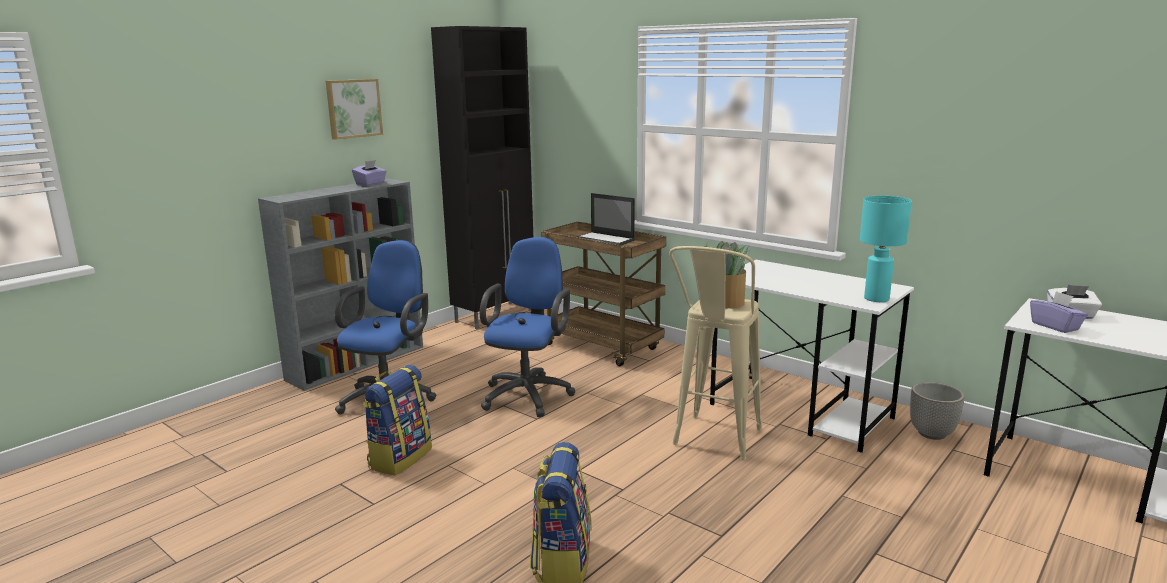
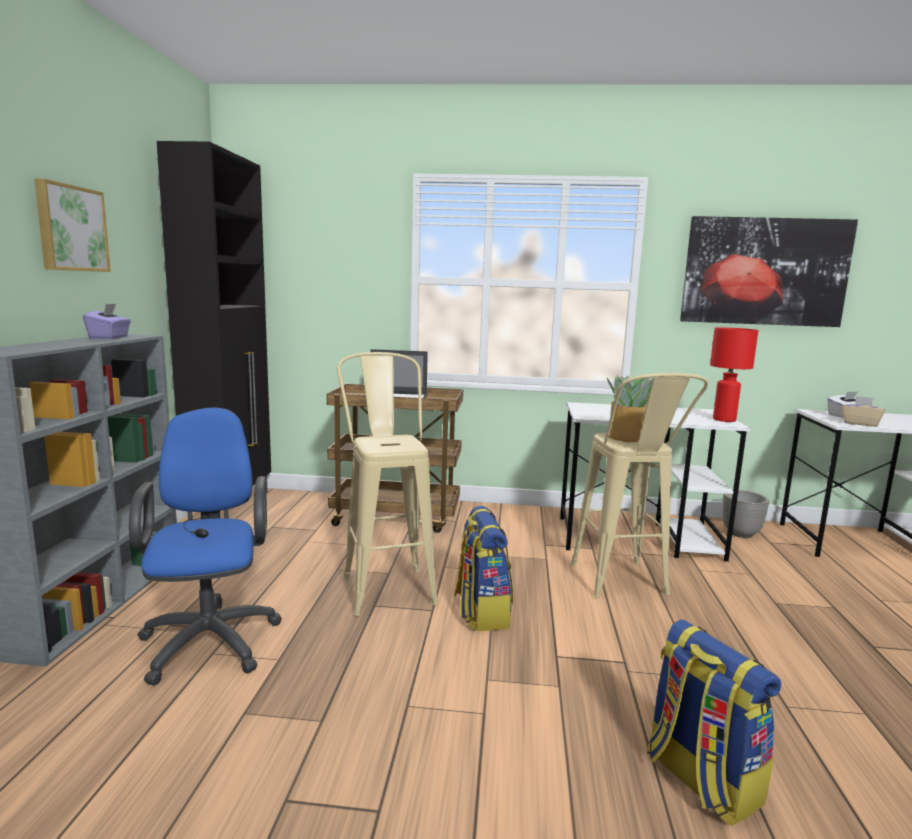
camera: 35 degrees left, 5 degrees down
backpack [363,365,432,475] -> backpack moved to [454,506,513,631]
blue office chair [480,237,575,417] -> beige stool [337,352,438,616]
turquoise table lamp [860,196,912,302] -> red table lamp [710,327,758,422]
purple tissue box [1030,291,1088,333] -> beige tissue box [842,396,885,427]
none -> picture [680,216,858,327]

